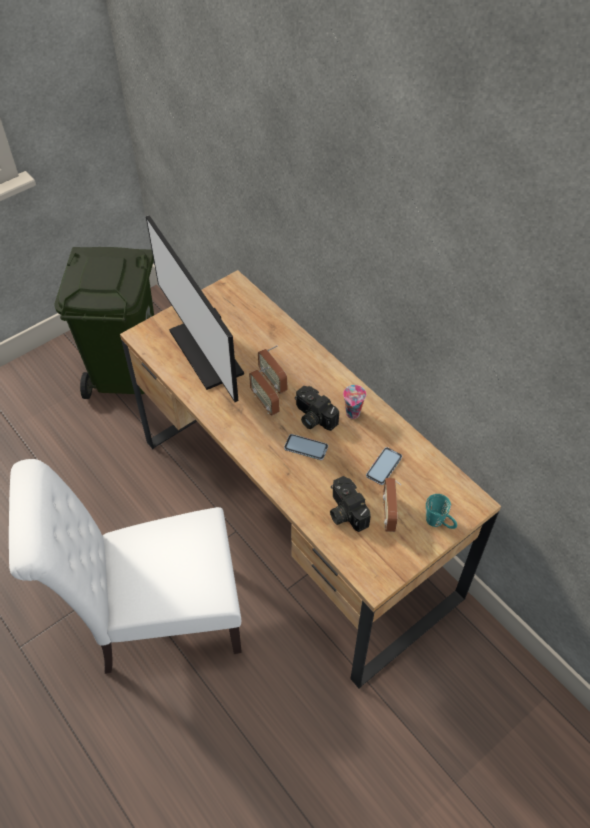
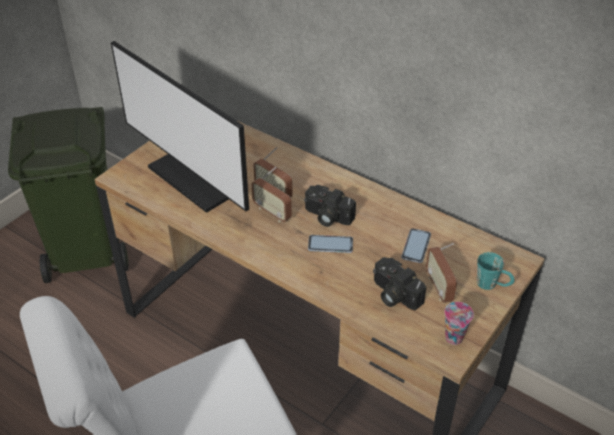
camera: 15 degrees left, 10 degrees down
cup [343,385,366,419] -> cup moved to [444,302,474,345]

